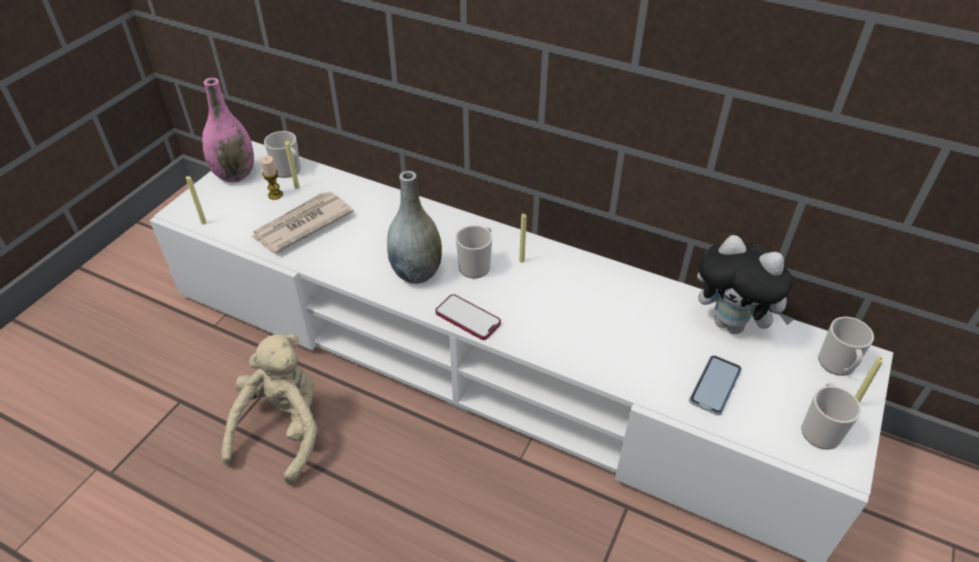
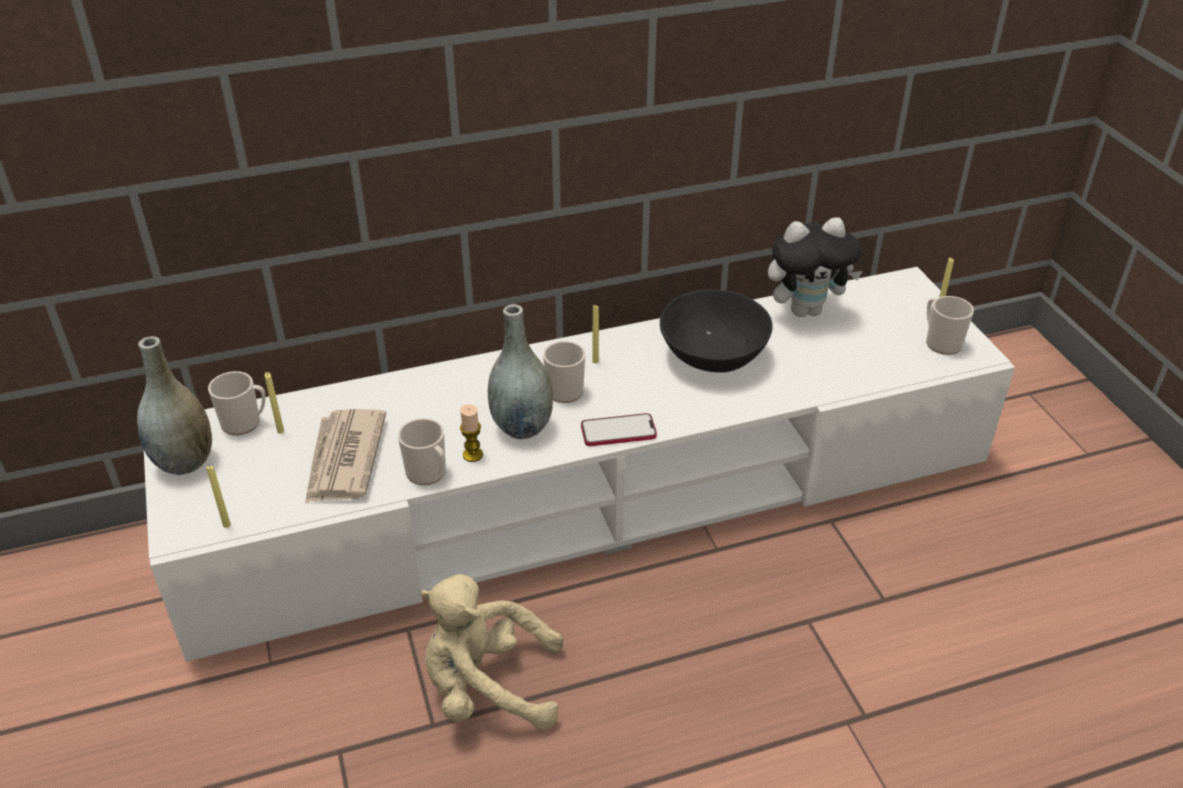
camera: 45 degrees left, 5 degrees down
pink vase [202,78,254,182] -> grey vase [137,336,212,475]
beige plush toy [221,334,318,485] -> beige plush toy turned 60 degrees counterclockwise [420,574,563,730]
candle [260,155,283,200] -> candle moved to [460,404,483,462]
phone [689,355,742,415] -> none
mug [818,317,874,376] -> mug moved to [398,418,446,485]
none -> black bowl [660,290,773,372]

